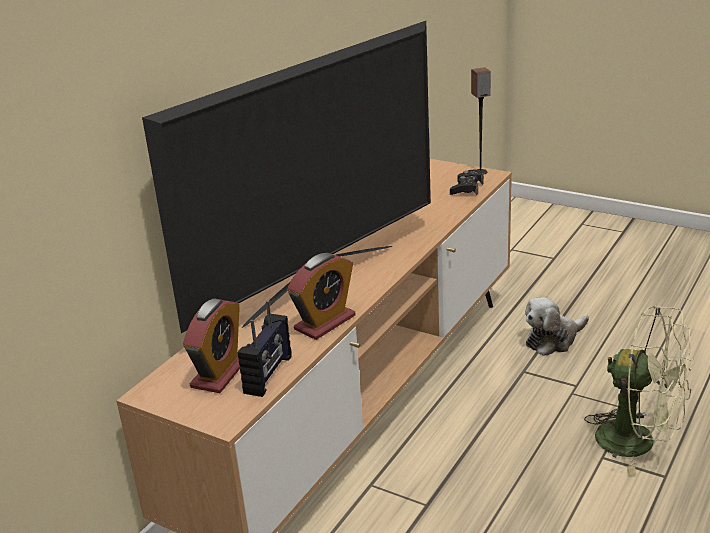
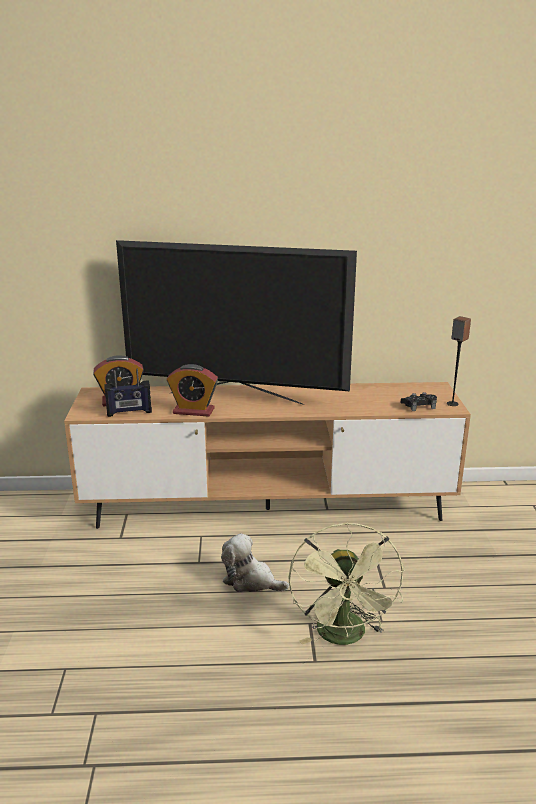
camera: 55 degrees right, 5 degrees down
plush toy [525,297,589,356] -> plush toy moved to [221,534,289,592]

